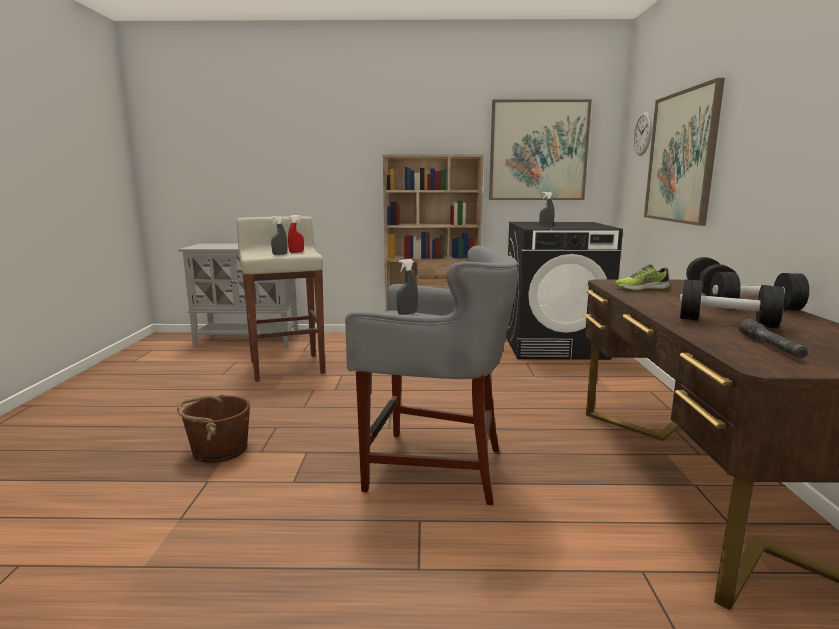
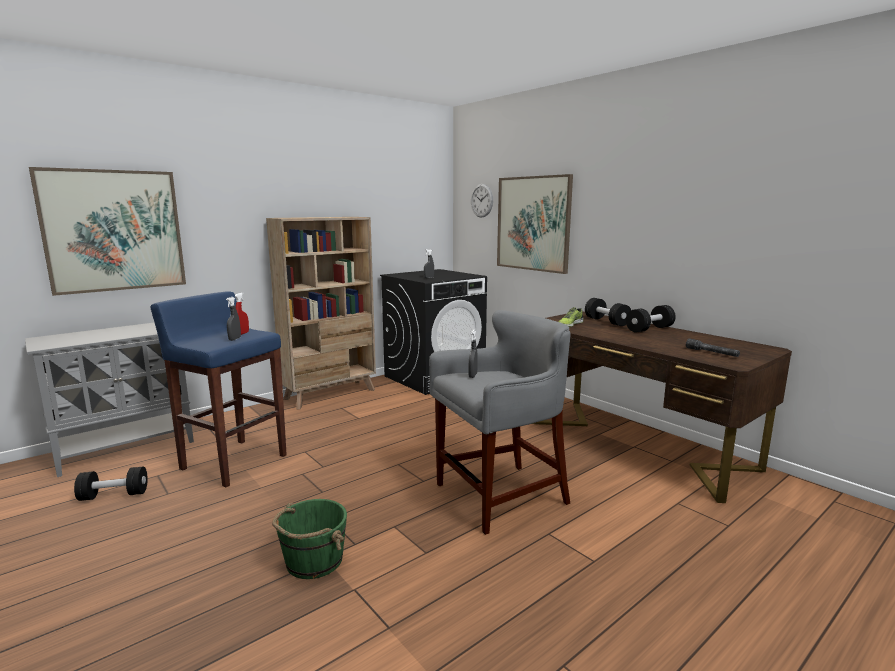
camera: 40 degrees left, 0 degrees up
brown bucket [177,394,250,463] -> green bucket [272,499,347,579]
beige stool [236,216,325,382] -> blue stool [150,291,287,487]
picture [489,99,592,200] -> picture moved to [29,167,186,296]
black dumbbell [679,280,784,329] -> black dumbbell moved to [74,467,148,501]

